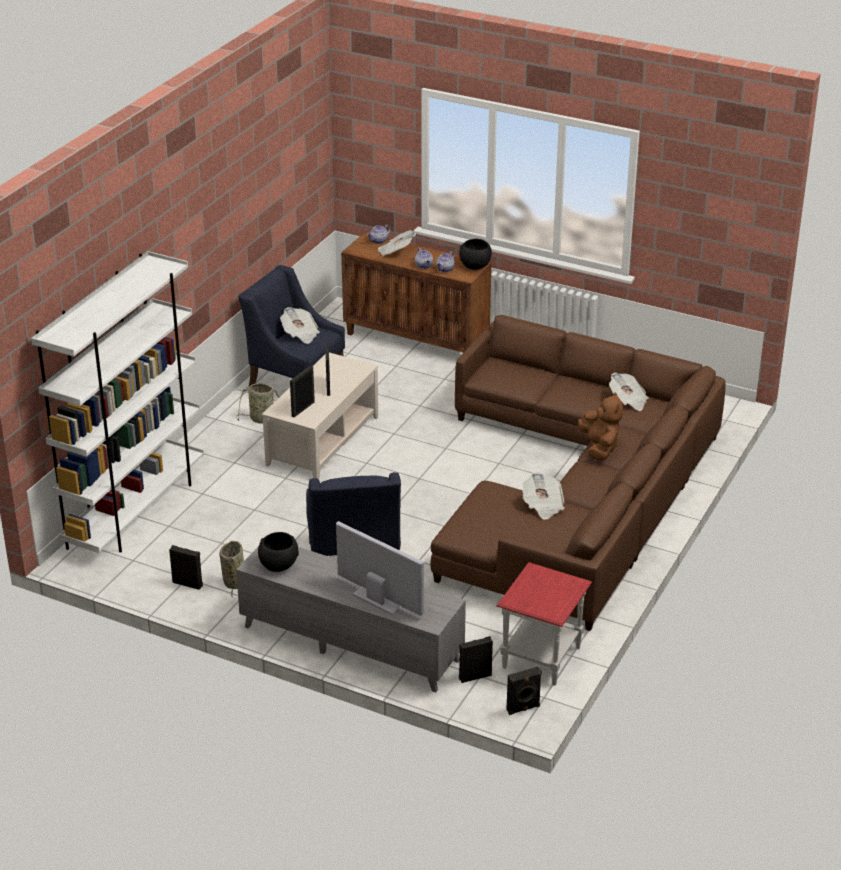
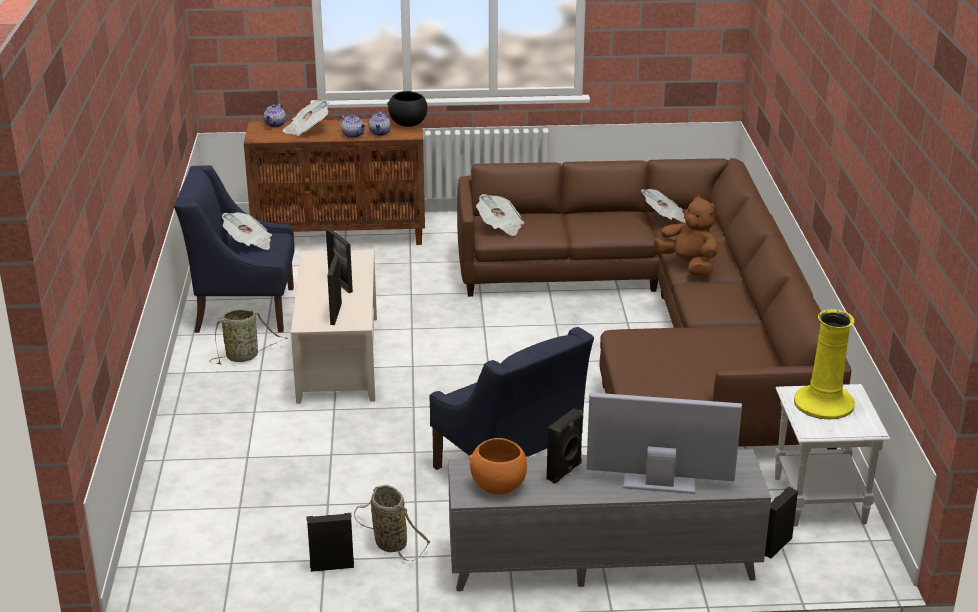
camera: 30 degrees left, 5 degrees down
white bookcase [31,251,204,553] -> none
black bowl [258,532,299,572] -> orange bowl [469,438,527,494]
red side table [497,562,592,686] -> white side table [774,384,891,526]
black speaker [506,667,542,715] -> black speaker moved to [547,408,583,484]
newspaper [523,472,565,520] -> newspaper moved to [476,194,524,236]
none -> yellow vase [794,309,855,419]

